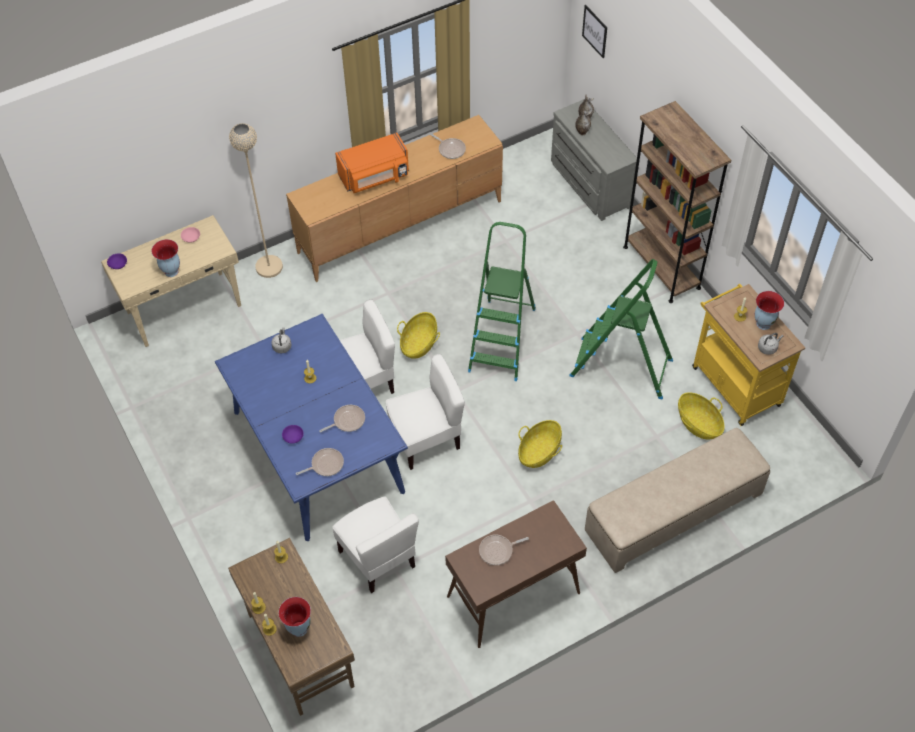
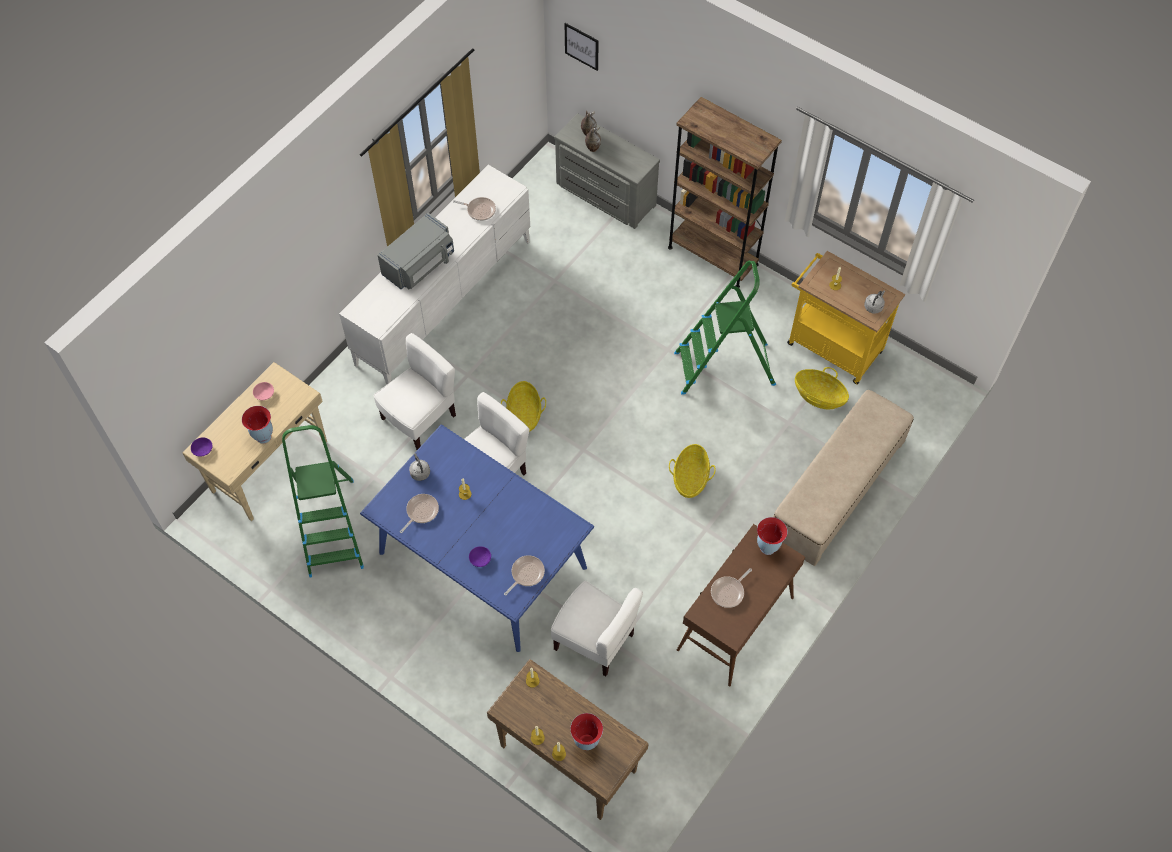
camera: 25 degrees left, 5 degrees up
beige floor lamp [229,123,283,278] -> none
brown cabinet [286,115,503,282] -> white cabinet [339,165,530,384]
frying pan [319,405,365,432] -> frying pan moved to [400,494,439,533]
orange microwave [335,133,409,193] -> grey microwave [377,213,454,289]
white chair [386,354,465,470] -> white chair moved to [373,333,456,450]
green step ladder [468,222,536,381] -> green step ladder moved to [282,425,364,577]
vase [755,291,784,330] -> vase moved to [757,517,788,555]

